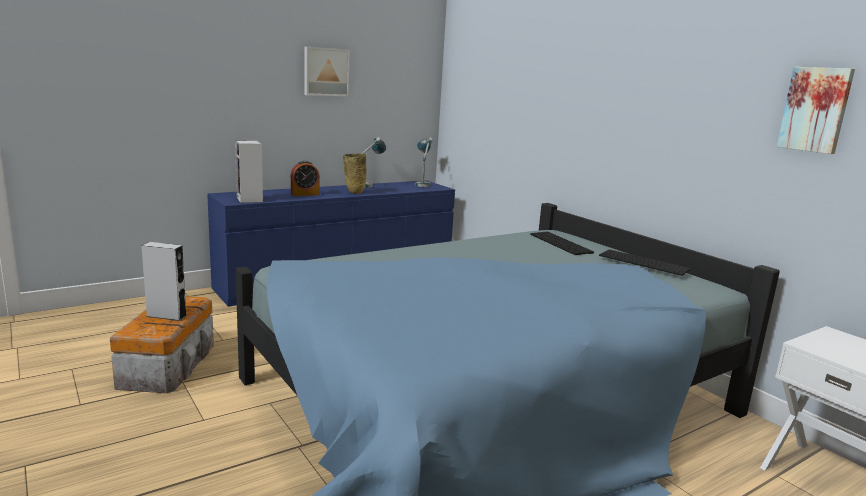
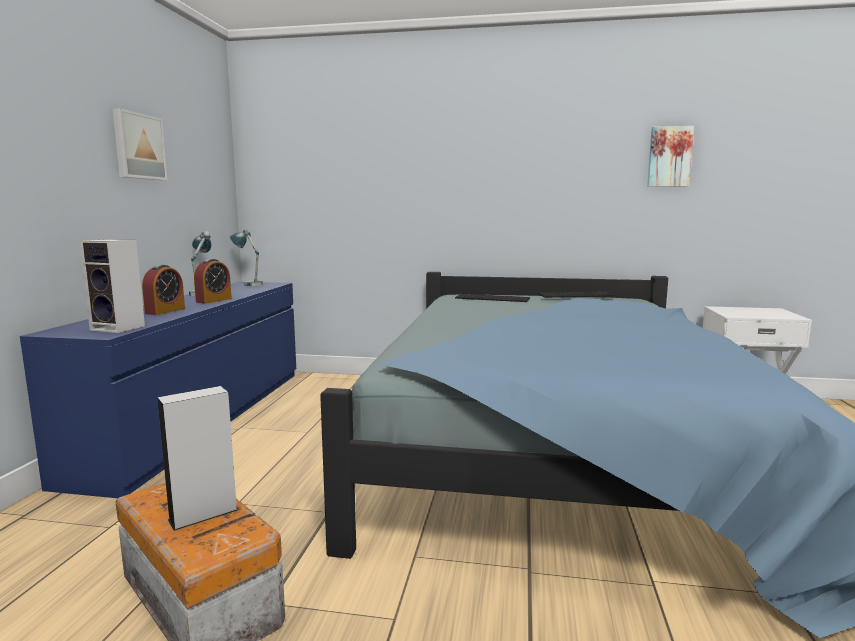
camera: 45 degrees left, 5 degrees down
beige vase [343,154,367,194] -> alarm clock [194,259,232,304]

